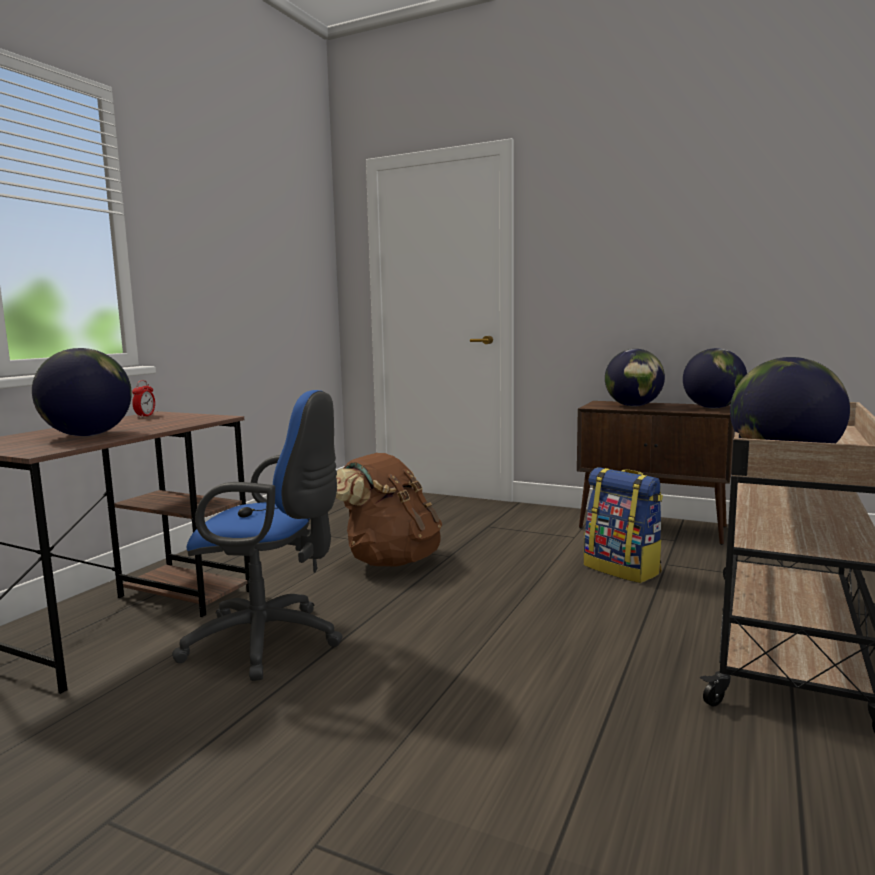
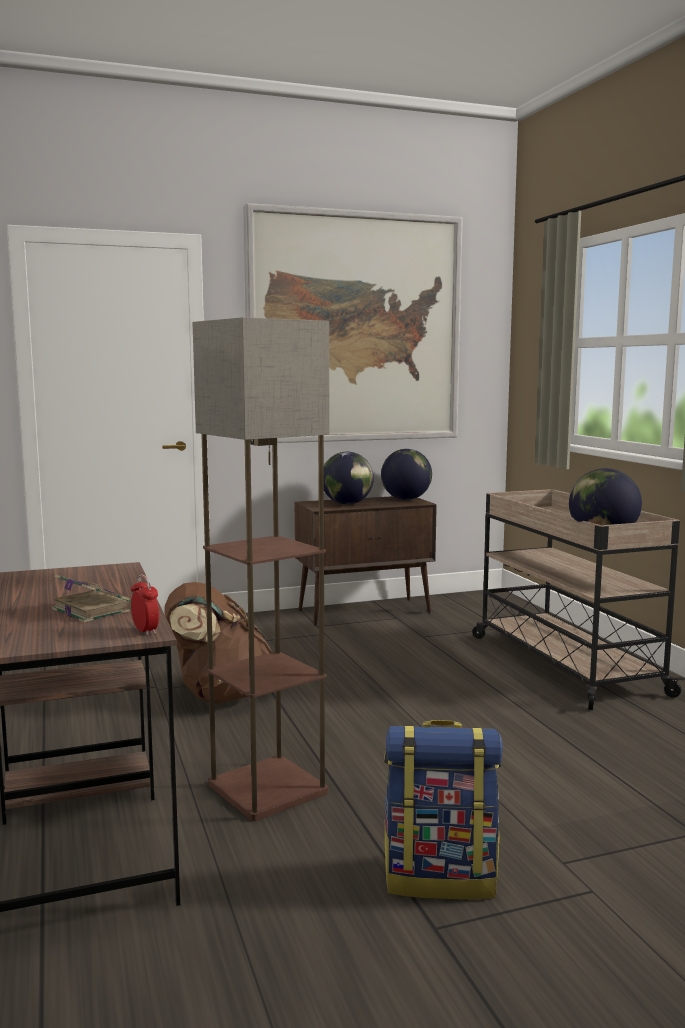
camera: 45 degrees left, 0 degrees up
globe [32,348,132,436] -> book [52,574,131,622]
alarm clock [132,380,155,418] -> alarm clock moved to [131,575,159,636]
blue office chair [172,390,343,681] -> floor lamp [192,317,329,821]
backpack [584,467,663,583] -> backpack moved to [384,720,503,900]
none -> picture [243,203,463,443]

